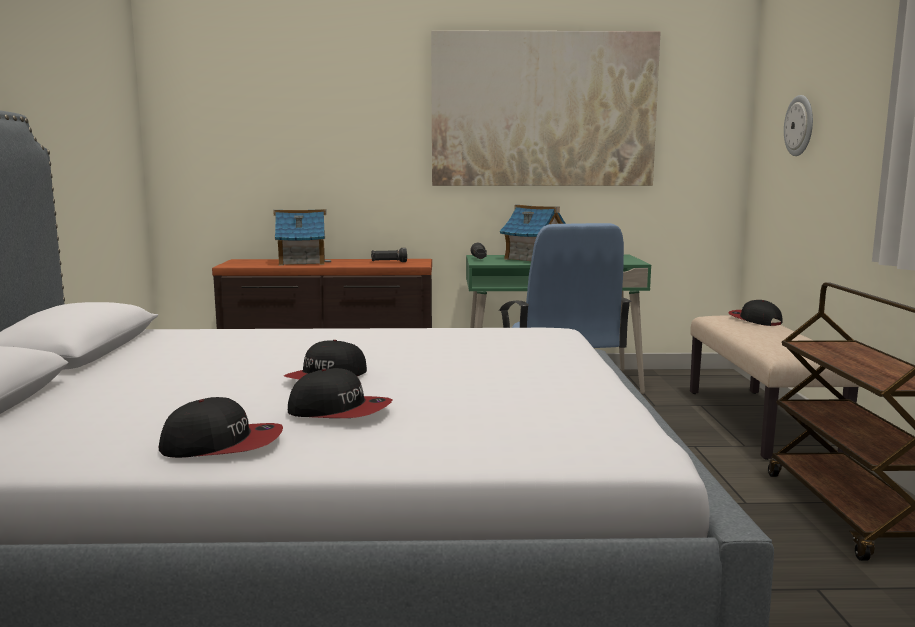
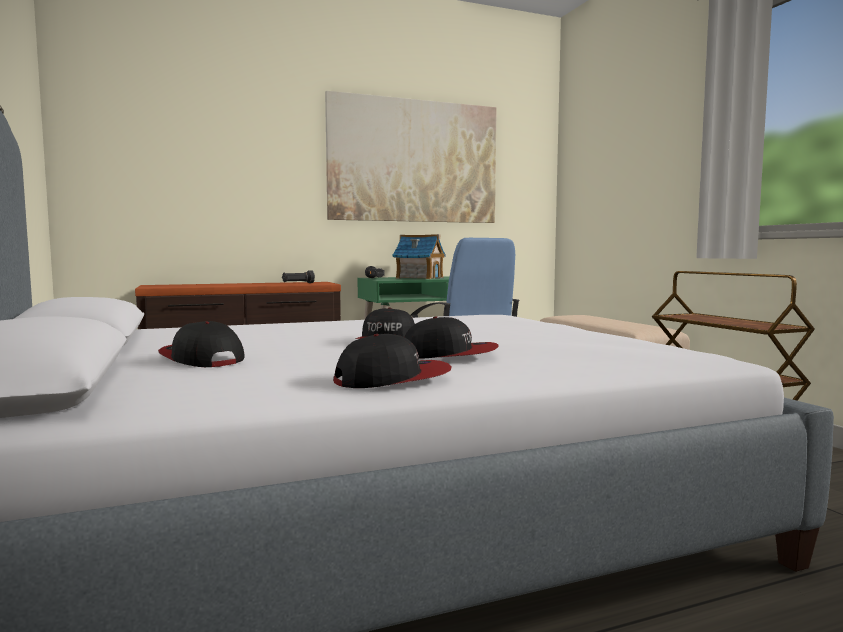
camera: 20 degrees left, 5 degrees down
toy house [273,209,331,266] -> none
cap [729,300,783,326] -> cap moved to [158,321,245,367]
wall clock [784,95,813,156] -> none

